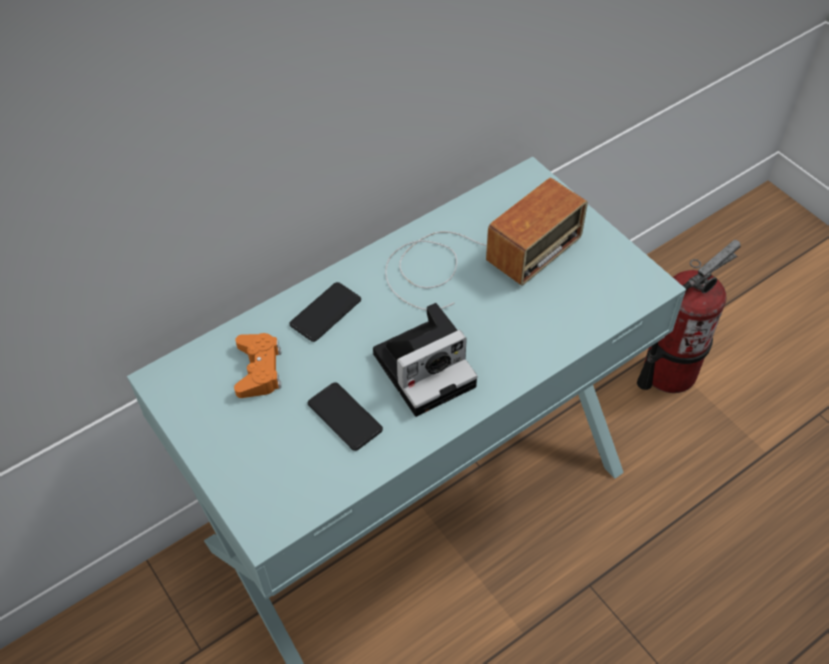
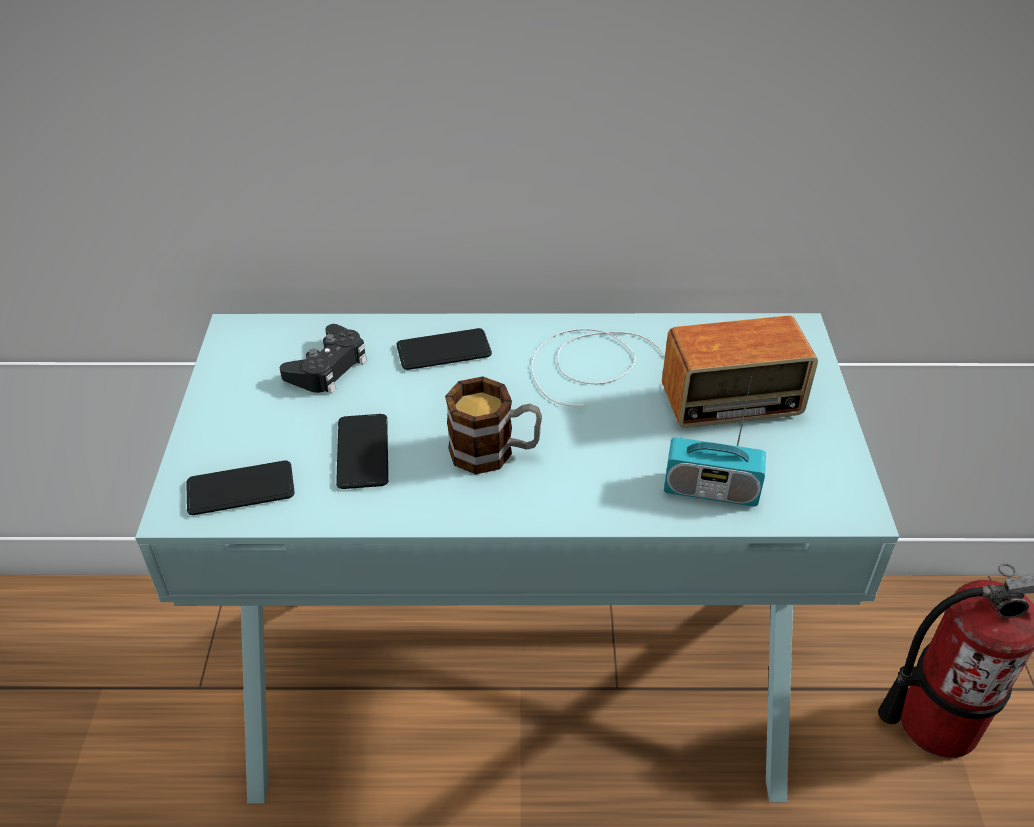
camera: 35 degrees right, 10 degrees down
orange game controller [234,333,281,398] -> black game controller [280,324,367,394]
camera [373,303,477,417] -> mug [445,376,542,474]
none -> phone [186,460,295,515]
none -> radio [664,376,766,507]

